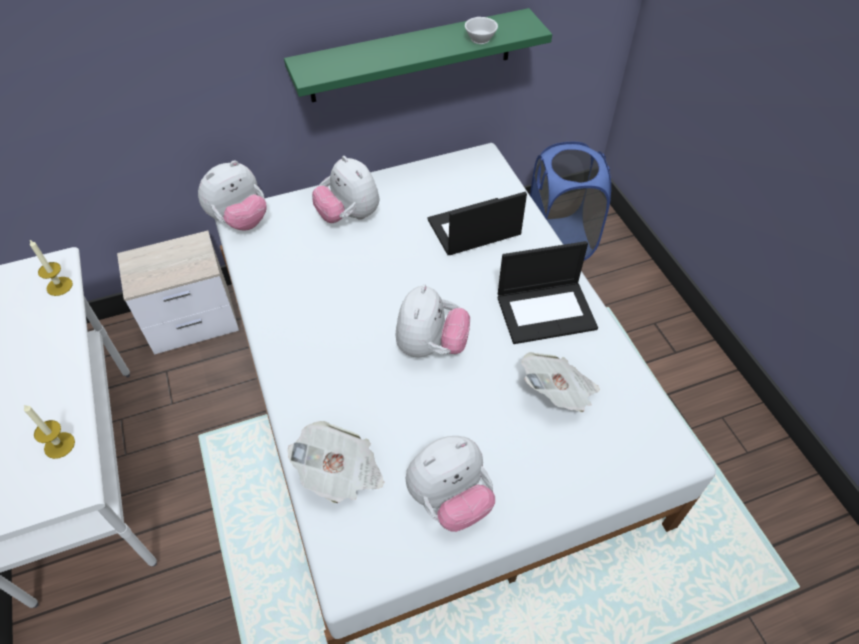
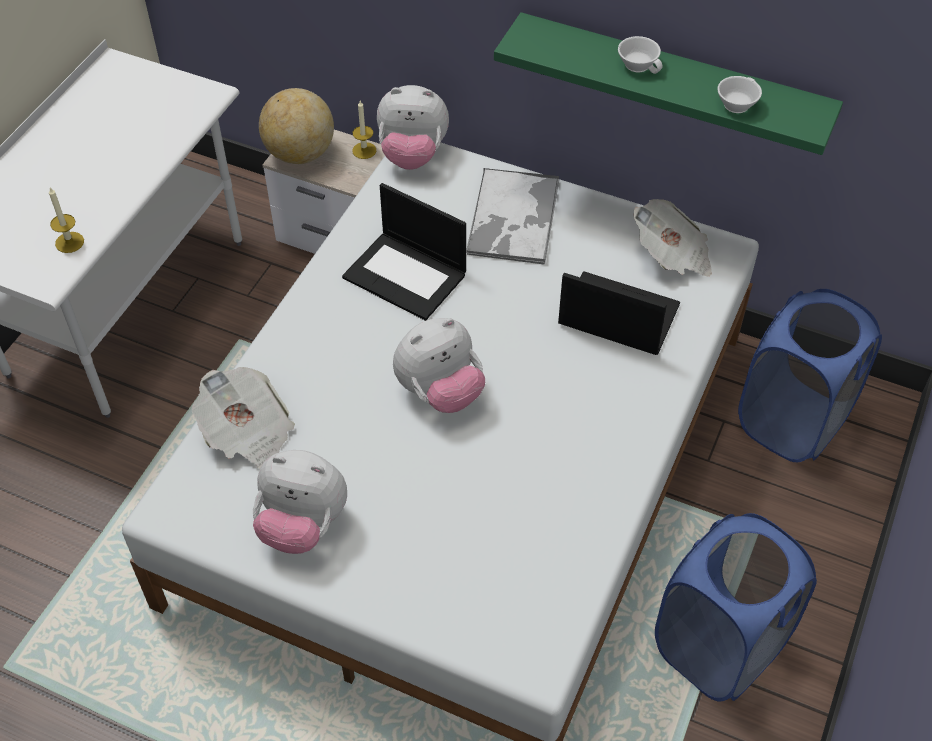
camera: 45 degrees right, 0 degrees up
candle [30,240,73,296] -> candle moved to [352,101,376,159]
plush toy [312,156,379,223] -> tray [466,168,560,265]
laptop [497,241,598,344] -> laptop moved to [342,183,466,321]
newspaper [521,352,600,412] -> newspaper moved to [633,199,712,276]
none -> globe [259,88,334,164]
none -> white cup [618,36,663,74]
none -> blue laundry basket [655,513,817,702]

